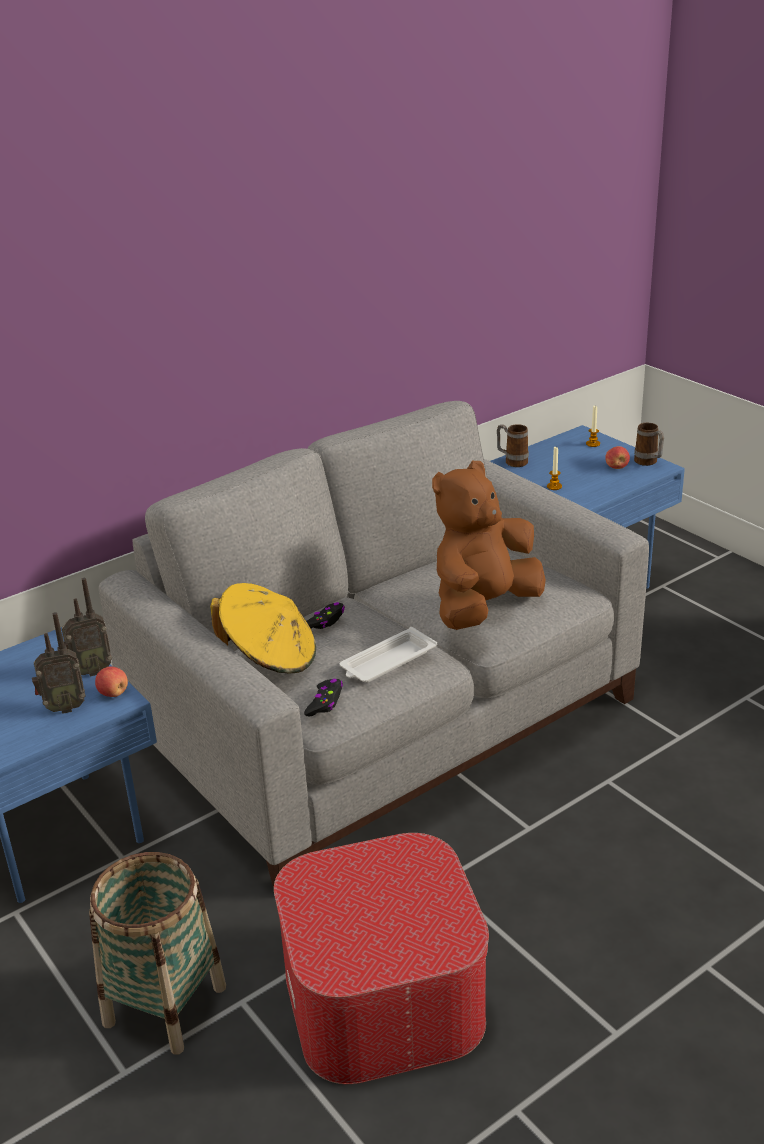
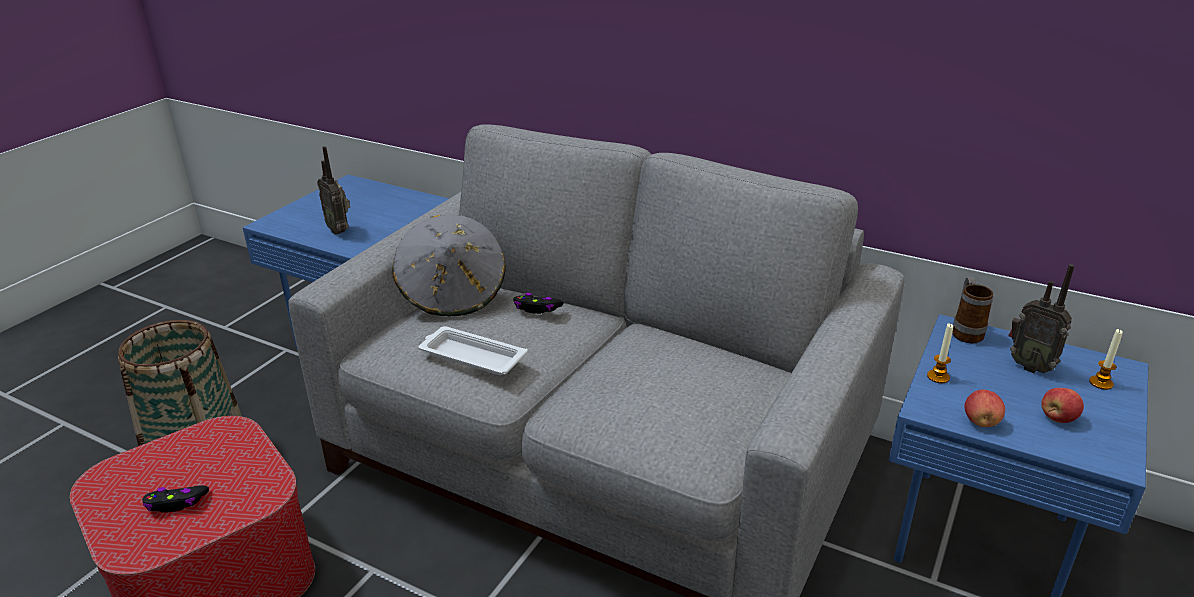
camera: 65 degrees right, 0 degrees up
radio [62,578,112,677] -> radio moved to [1008,264,1074,373]
apple [95,666,128,697] -> apple moved to [964,389,1005,427]
yellow hat [210,583,316,674] -> grey hat [392,215,506,317]
black game controller [304,679,343,716] -> black game controller moved to [142,485,209,513]
brown plush toy [432,461,546,630] -> none
mug [634,423,664,466] -> none

